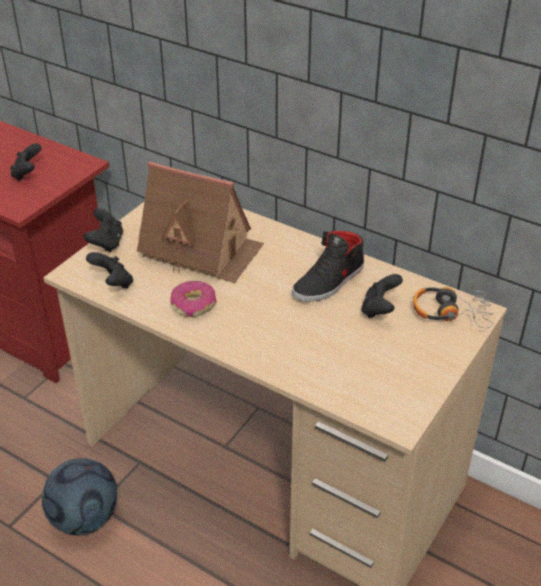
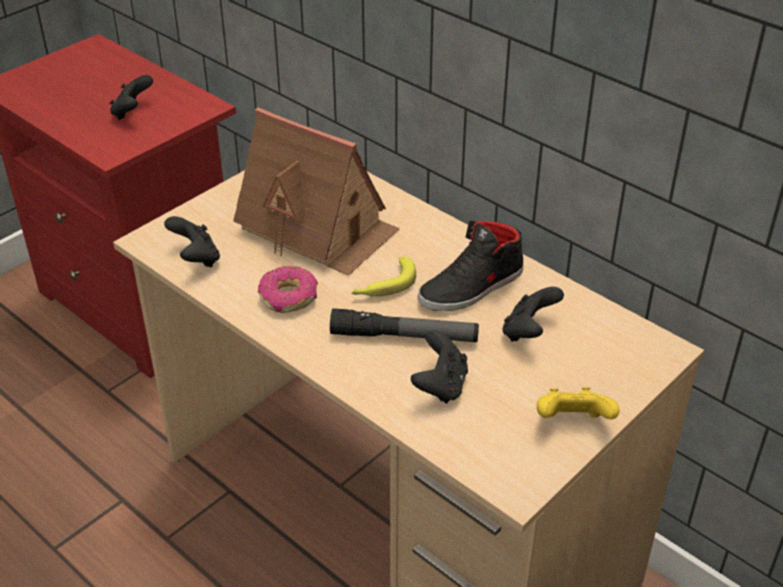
camera: 10 degrees right, 0 degrees up
football [42,458,117,536] -> none
black game controller [84,208,123,252] -> black game controller moved to [411,330,468,404]
headphones [413,284,494,328] -> none
none -> flashlight [330,308,479,342]
none -> banana [351,257,416,297]
none -> yellow game controller [537,387,619,419]

